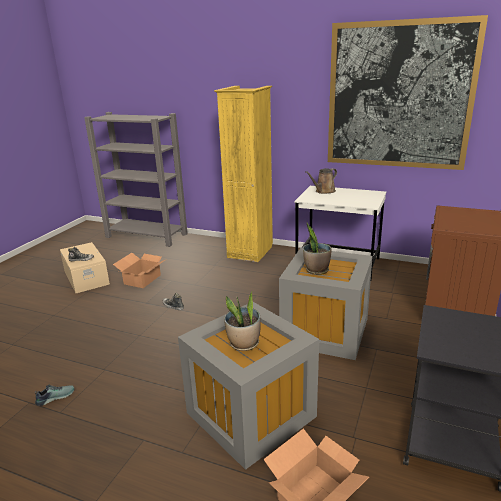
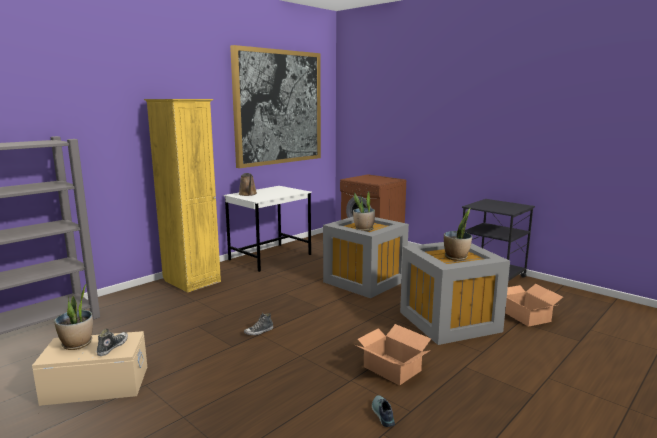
camera: 70 degrees left, 10 degrees down
cardboard box [113,253,165,288] -> cardboard box moved to [355,324,431,386]
none -> potted plant [54,284,93,350]

